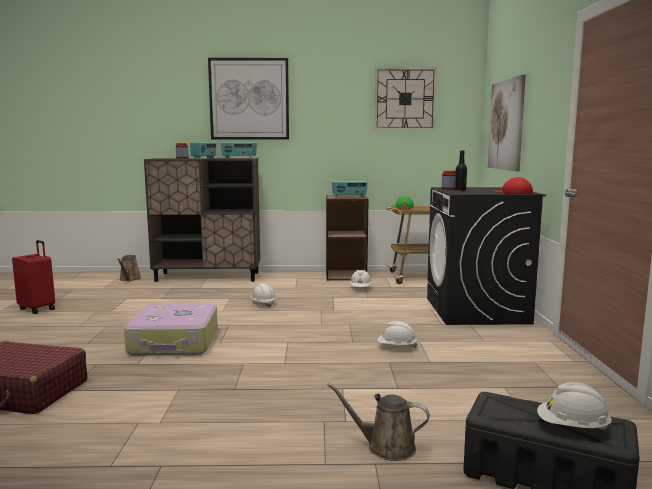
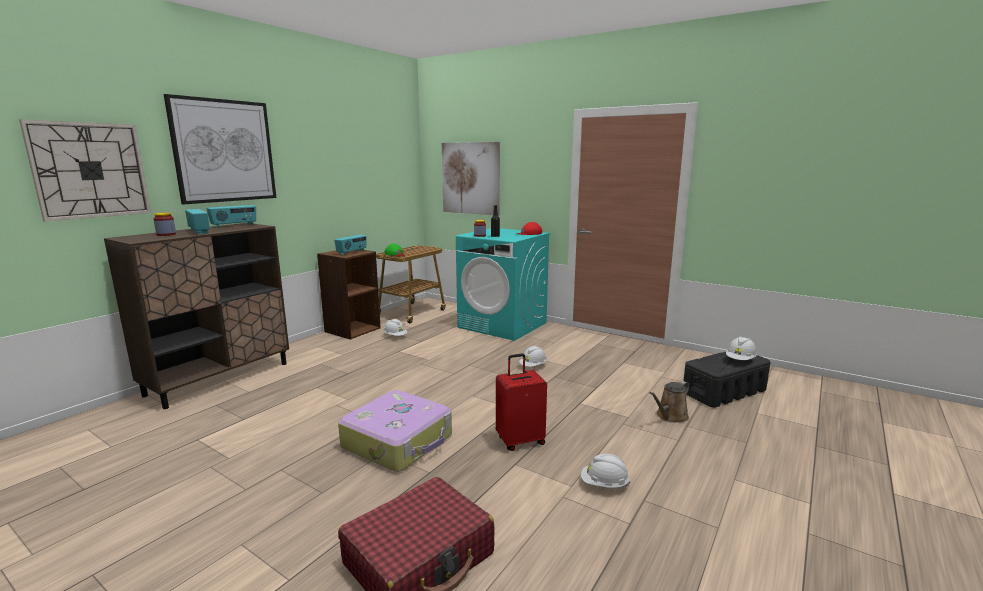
camera: 55 degrees left, 5 degrees up
red suitcase [12,240,55,314] -> red suitcase moved to [496,354,547,451]
brown watering can [117,255,142,281] -> none
white hard hat [251,283,276,308] -> white hard hat moved to [581,454,630,488]
wall clock [374,67,437,130] -> wall clock moved to [19,119,151,221]
black washing machine [427,187,546,325] -> turquoise washing machine [456,228,550,341]

